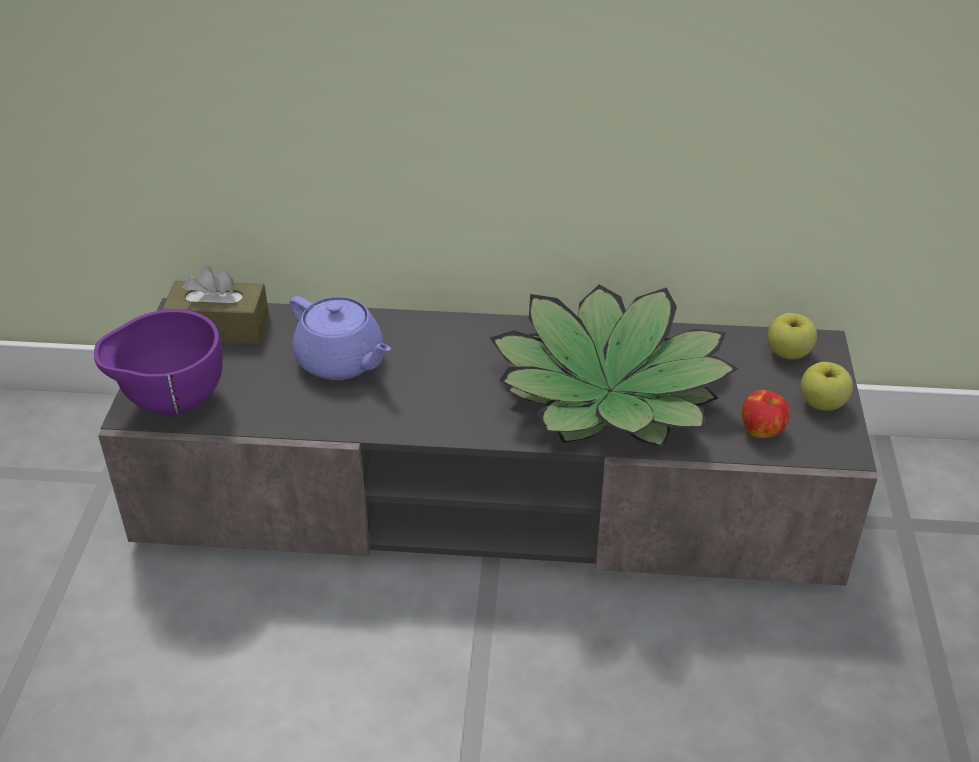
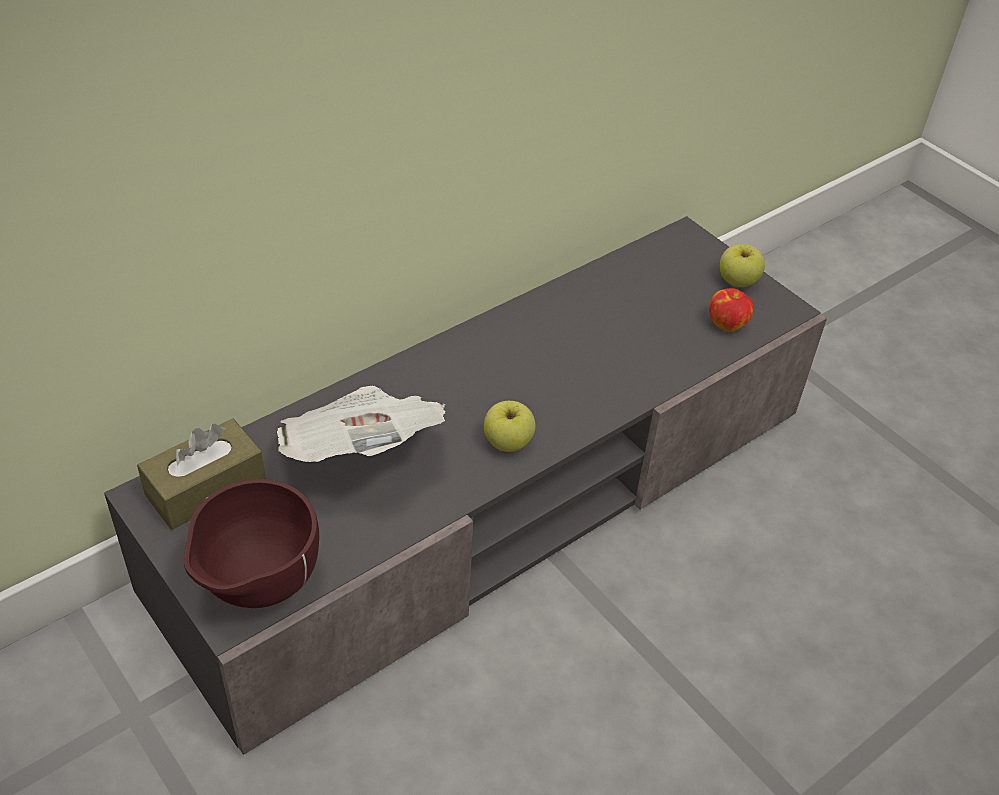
camera: 45 degrees left, 5 degrees up
purple bowl [94,309,223,415] -> brown bowl [184,479,319,608]
purple teapot [290,296,391,380] -> newspaper [277,386,446,462]
potted plant [490,284,739,447] -> none
apple [768,313,817,359] -> apple moved to [484,401,536,452]

